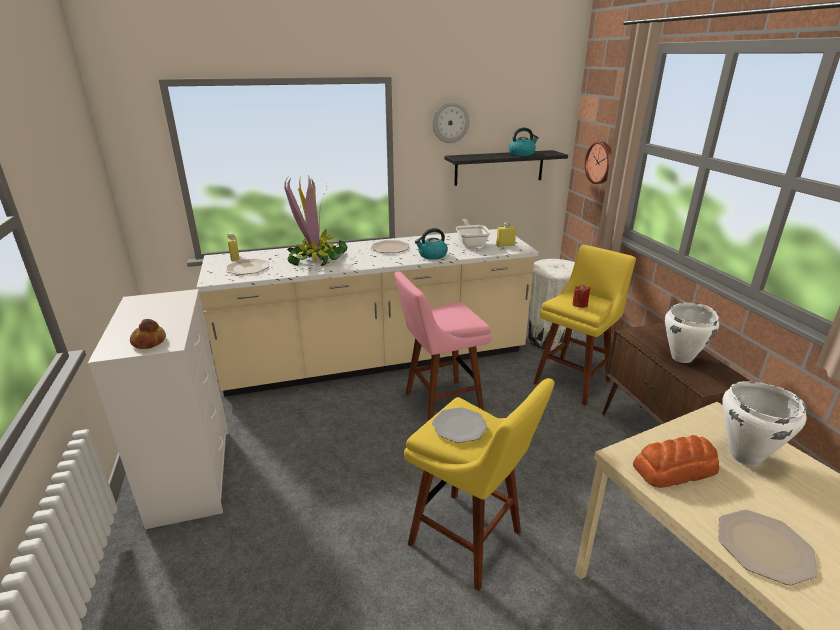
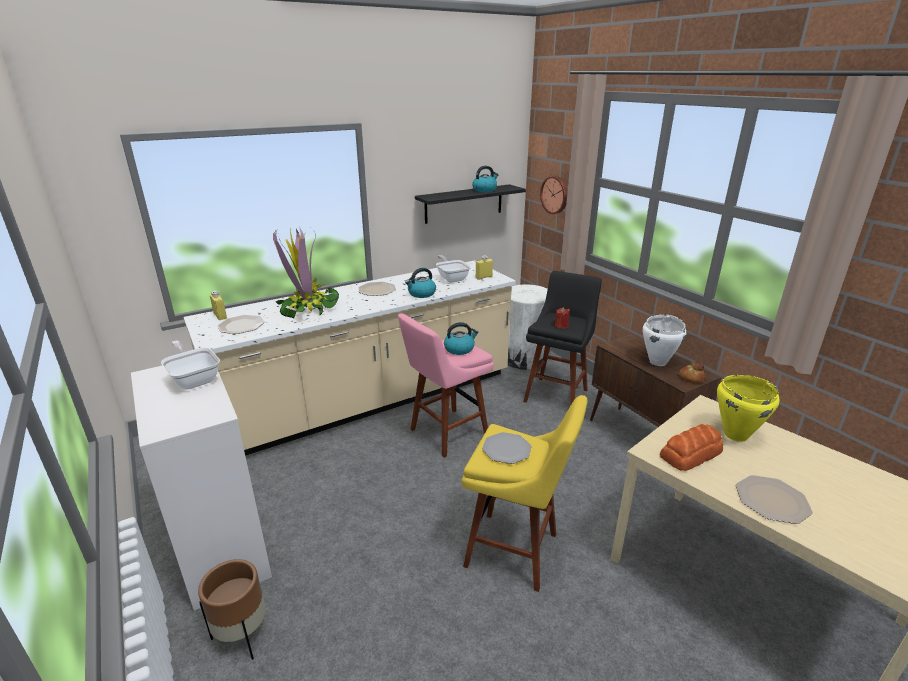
camera: 15 degrees left, 0 degrees up
bread [130,319,166,349] -> bread moved to [679,361,706,383]
wall clock [432,102,470,143] -> none
yellow stool [534,245,636,406] -> black stool [523,271,602,404]
white cooking pot [723,381,807,466] -> yellow cooking pot [717,375,780,442]
none -> frying pan [161,340,220,389]
none -> brown planter [198,559,266,660]
none -> kettle [444,322,479,355]

